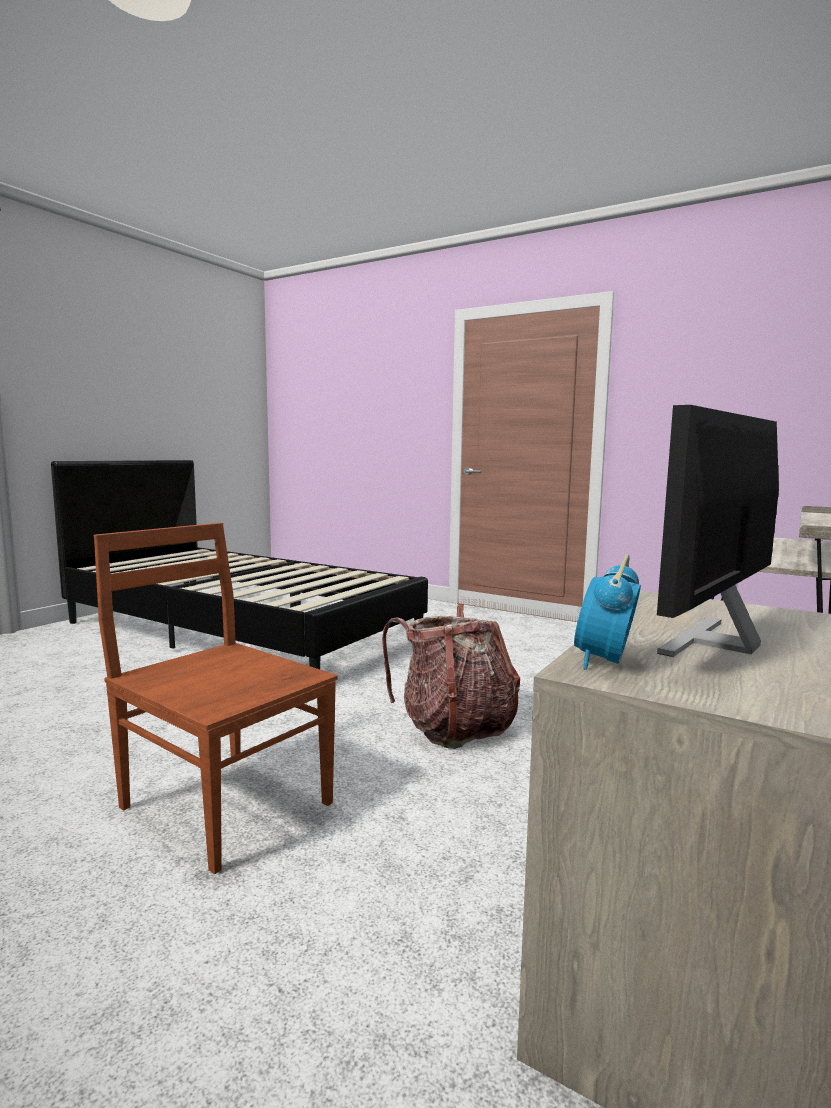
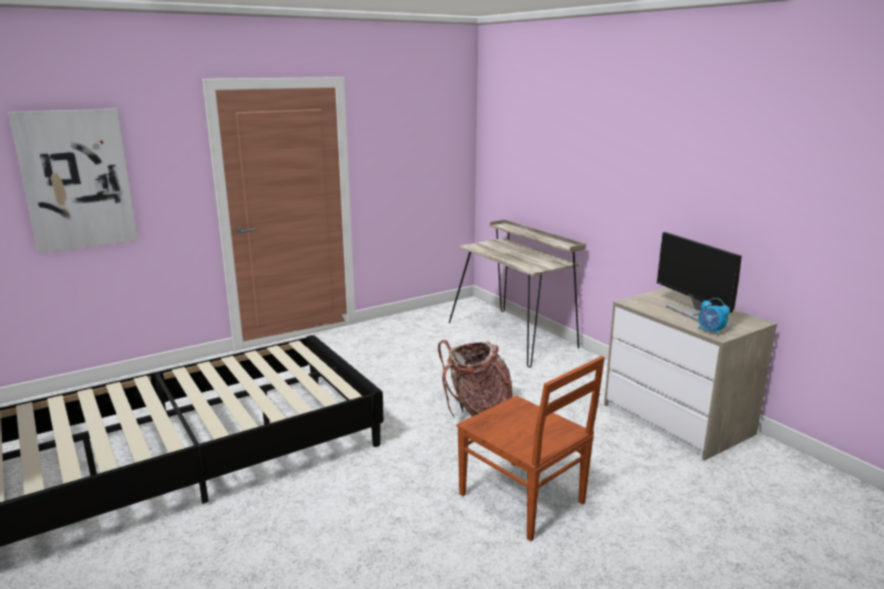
camera: 65 degrees left, 10 degrees up
brown chair [94,523,338,874] -> brown chair turned 105 degrees counterclockwise [456,356,605,541]
none -> picture [8,108,138,253]

